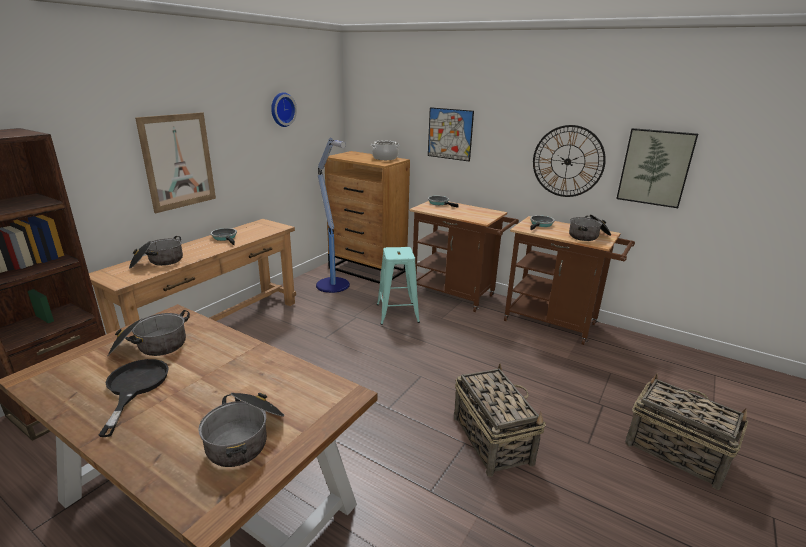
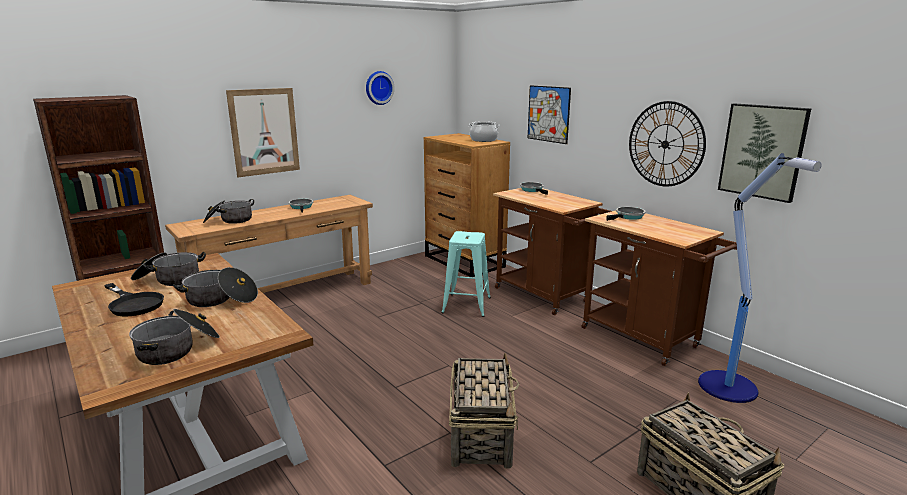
camera: 20 degrees right, 5 degrees down
black frying pan [99,359,169,437] -> black frying pan turned 120 degrees clockwise [104,283,164,317]
floor lamp [316,138,350,293] -> floor lamp moved to [698,153,821,403]
cooking pot [569,214,611,241] -> cooking pot moved to [173,267,258,307]

